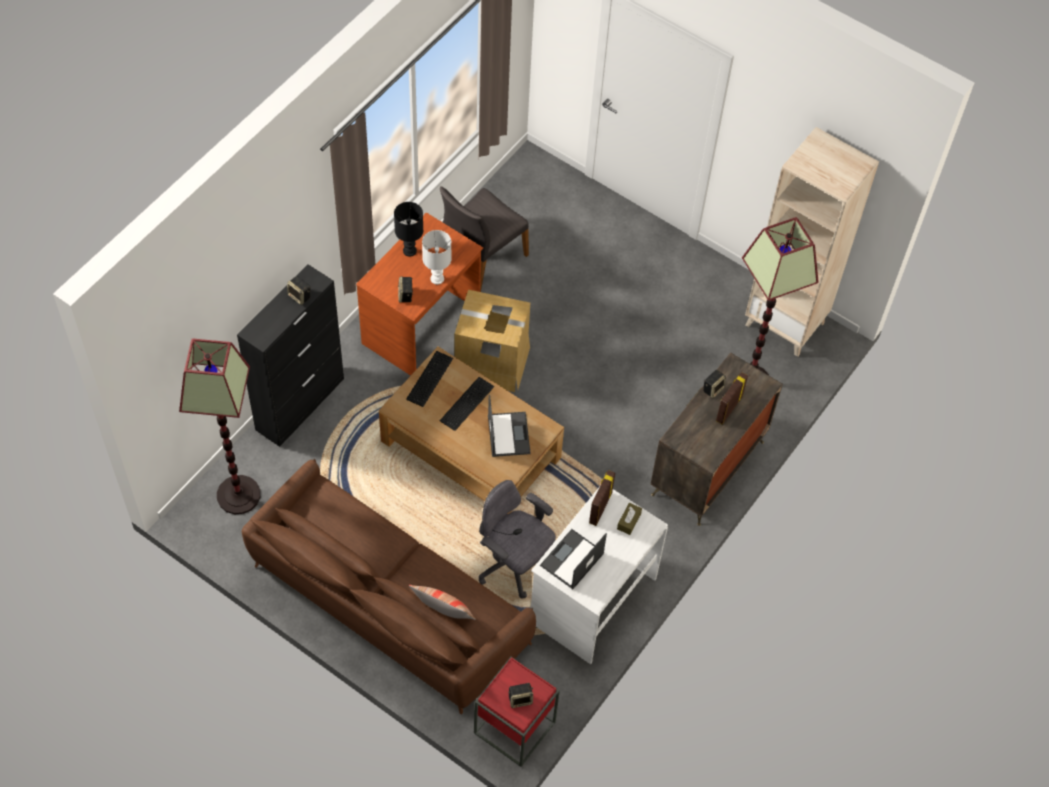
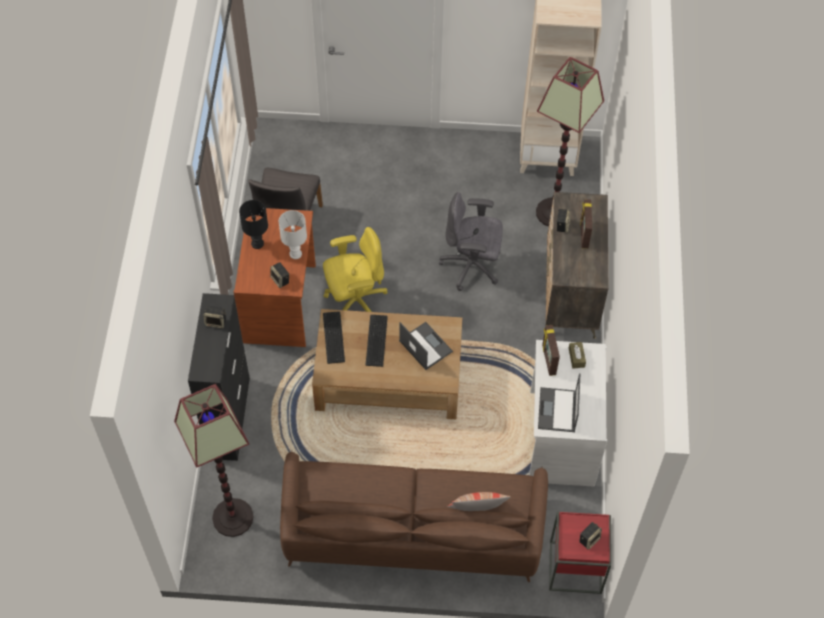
camera: 30 degrees left, 0 degrees up
cardboard box [454,290,530,392] -> yellow office chair [323,227,388,312]
grey office chair [478,480,556,599] -> grey office chair moved to [439,192,503,291]

